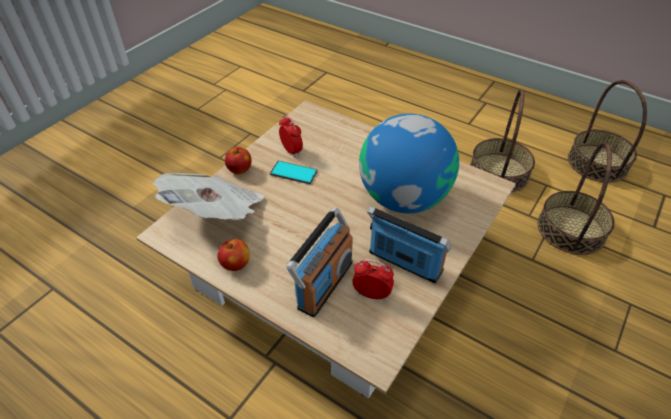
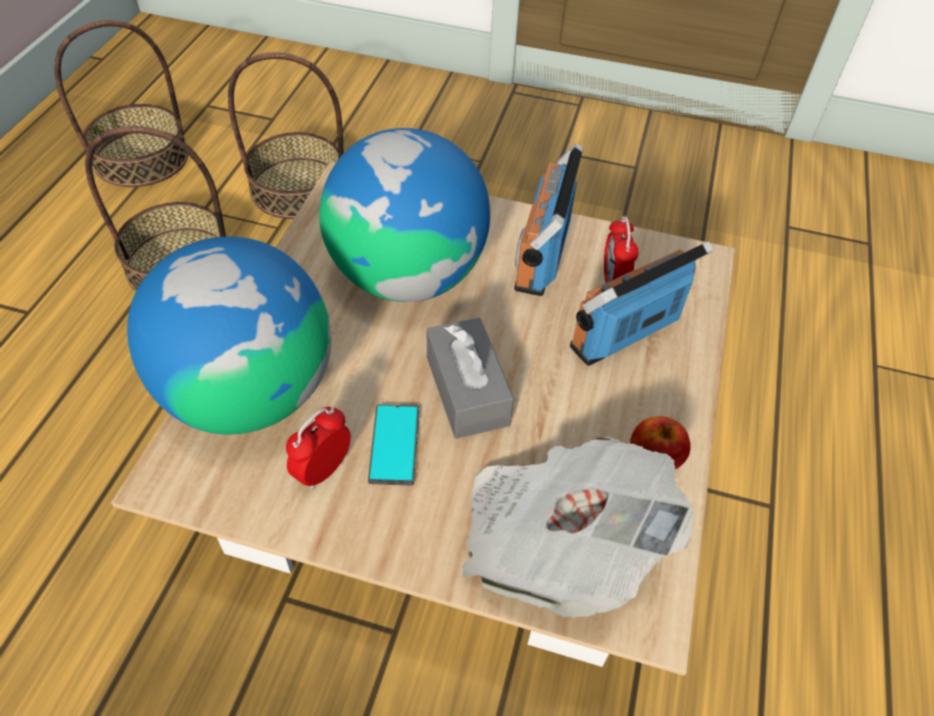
camera: 110 degrees left, 5 degrees up
apple [225,146,252,174] -> none
radio [286,208,353,317] -> radio turned 45 degrees counterclockwise [570,241,714,366]
none -> globe [127,237,331,435]
none -> grey tissue box [427,318,514,439]

